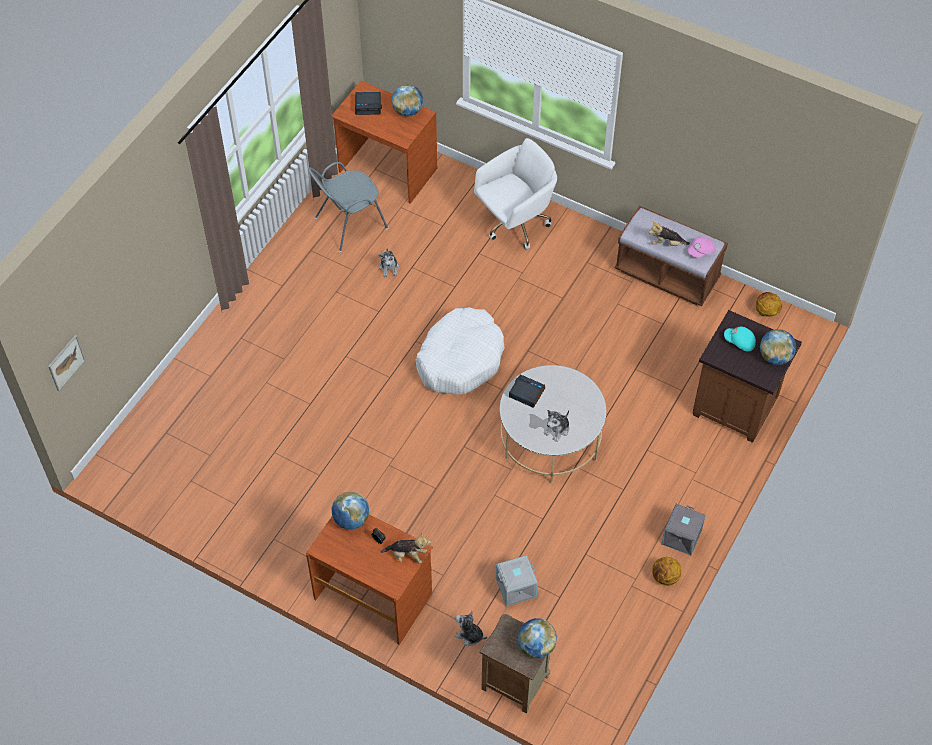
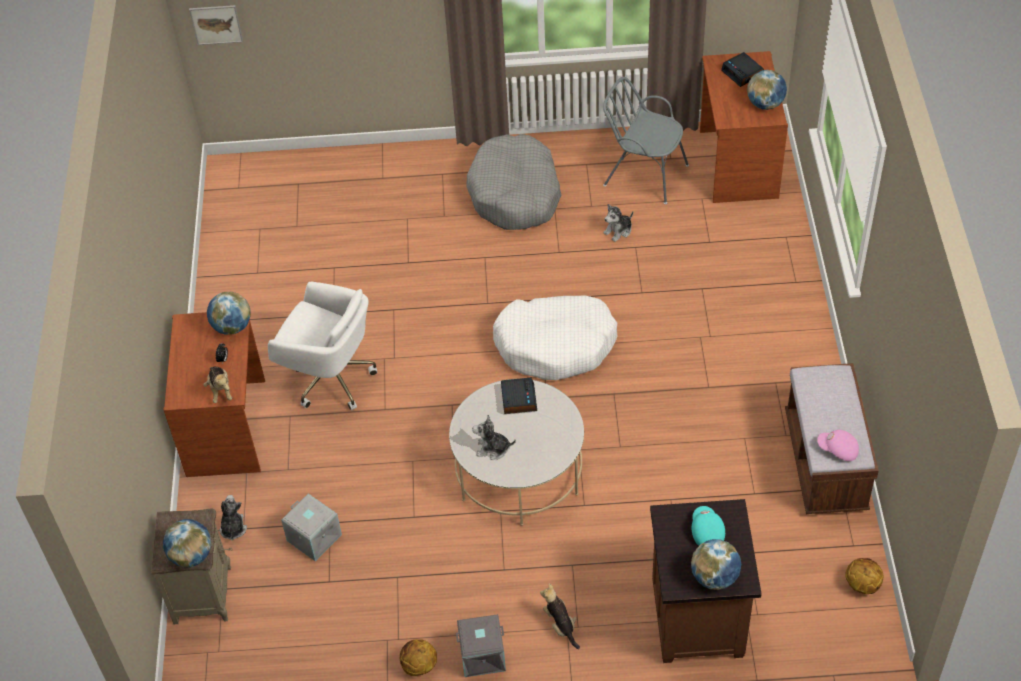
camera: 60 degrees right, 5 degrees down
white office chair [474,138,557,249] -> white office chair moved to [268,282,377,410]
plush toy [649,222,690,246] -> plush toy moved to [540,583,580,649]
none -> grey dog bed [466,134,561,230]

